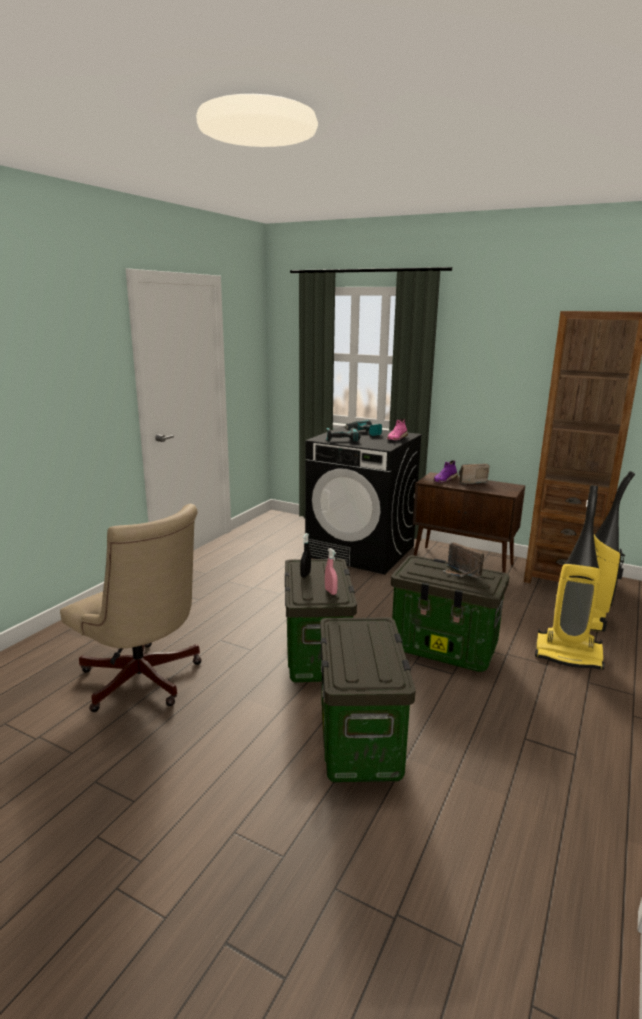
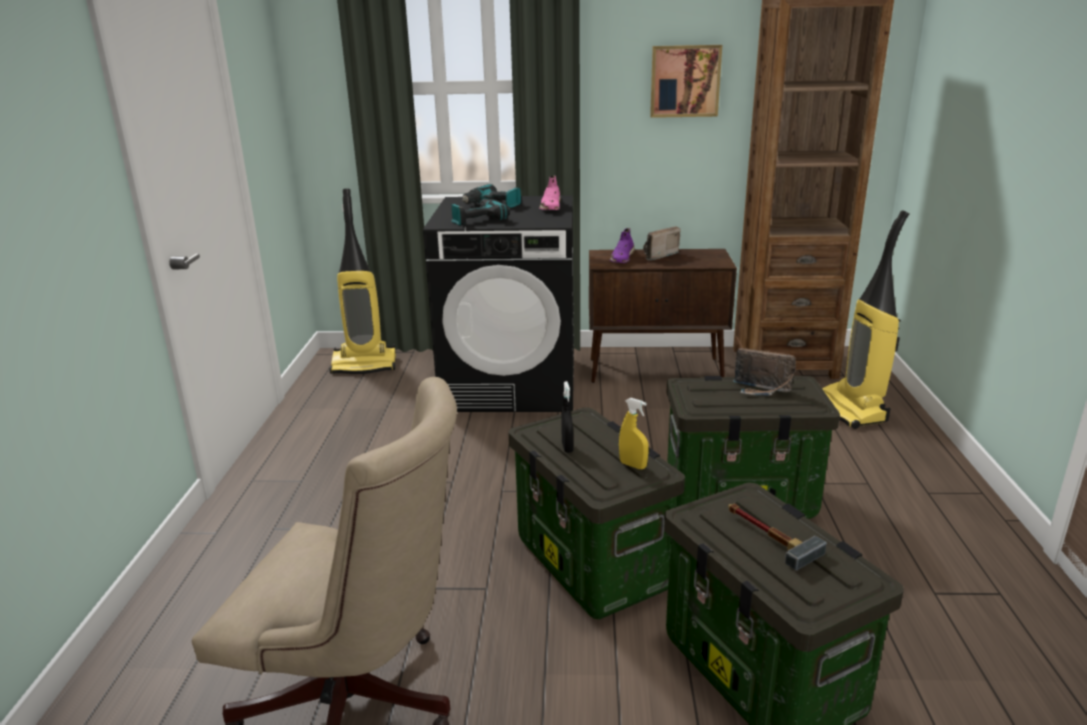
camera: 25 degrees left, 5 degrees up
pink spray bottle [325,548,338,595] -> yellow spray bottle [619,398,649,469]
vacuum cleaner [535,485,605,670] -> vacuum cleaner moved to [329,189,396,374]
none -> picture [650,45,722,118]
none -> hammer [728,504,827,571]

